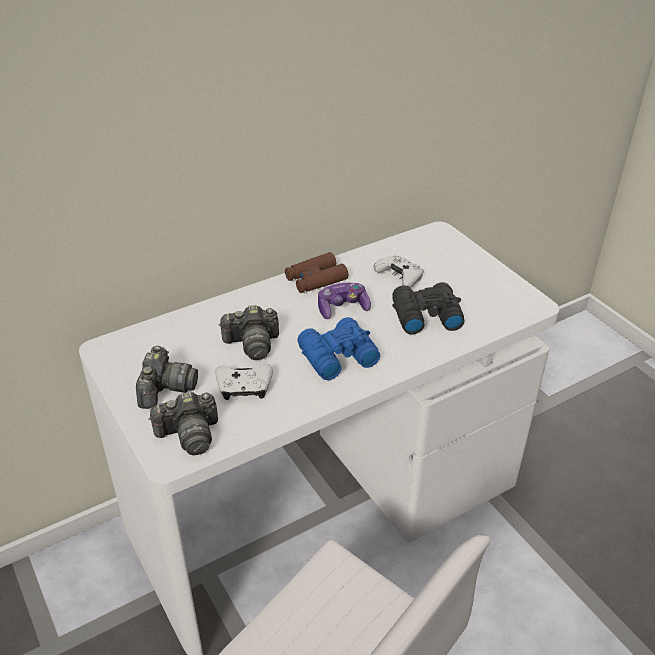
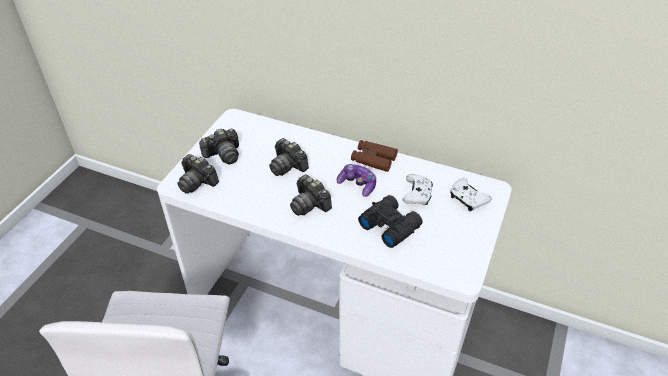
camera: 55 degrees right, 5 degrees up
white game controller [215,364,273,400] -> white game controller moved to [450,178,492,211]
blue binoculars [297,317,380,380] -> camera [290,175,332,216]

